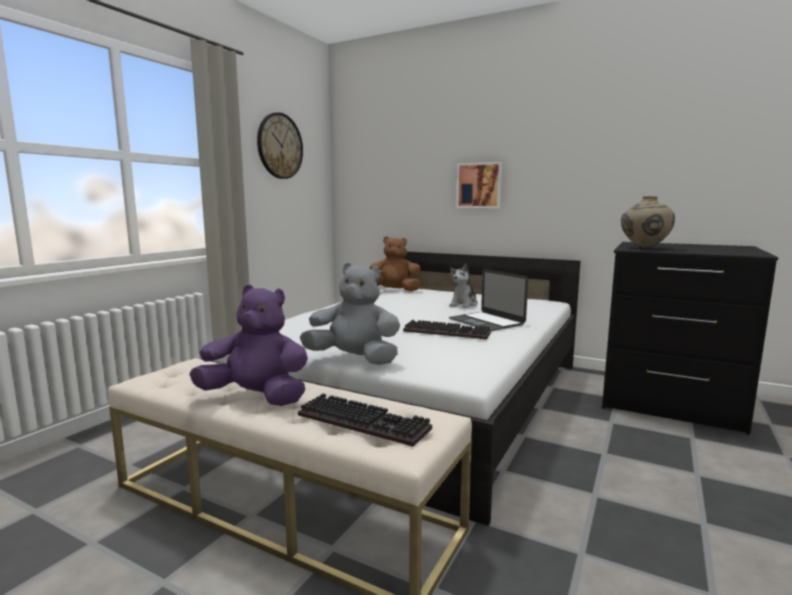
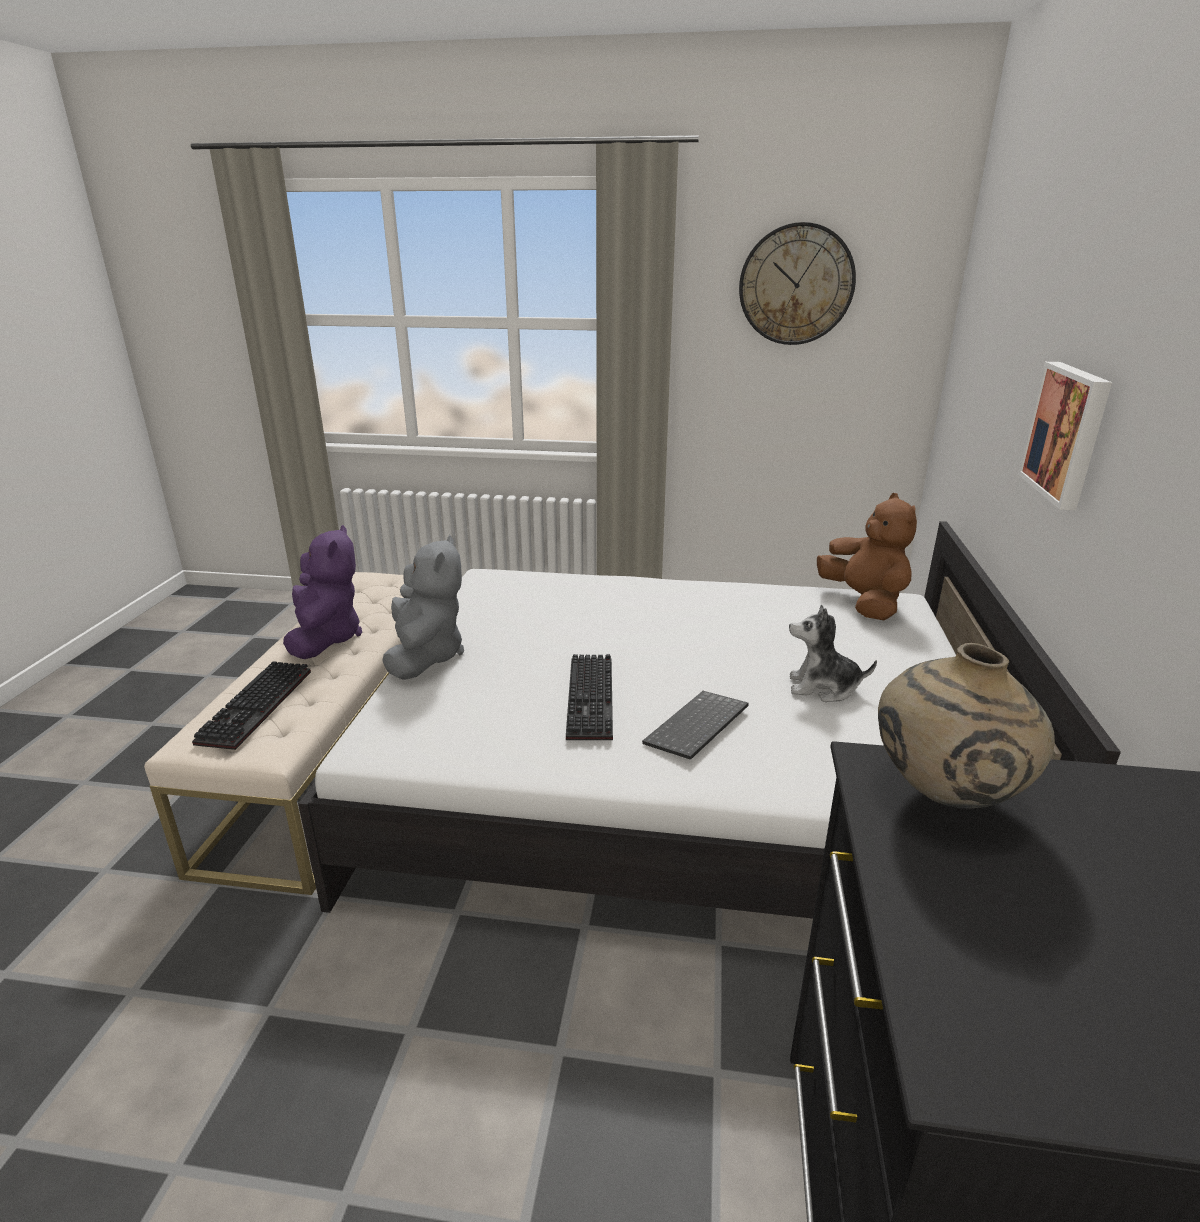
camera: 70 degrees right, 15 degrees up
laptop [449,269,528,331] -> keyboard [642,691,749,760]

